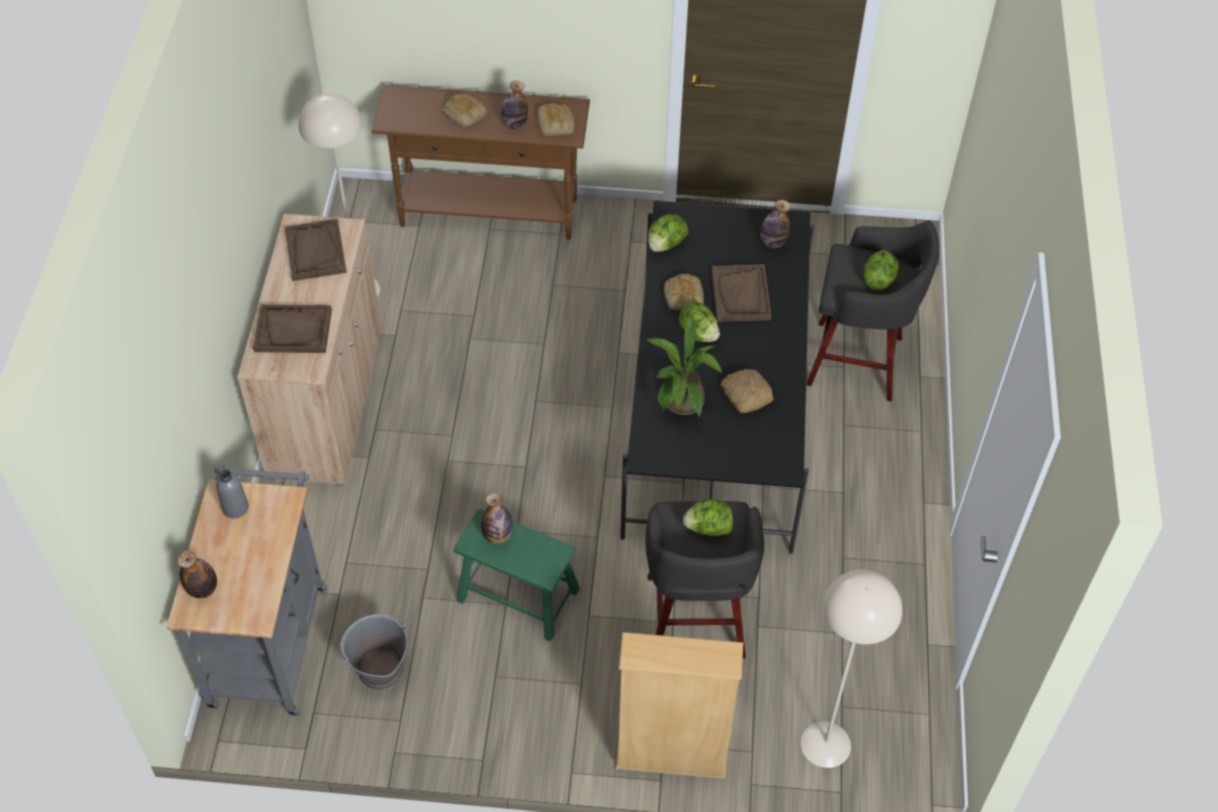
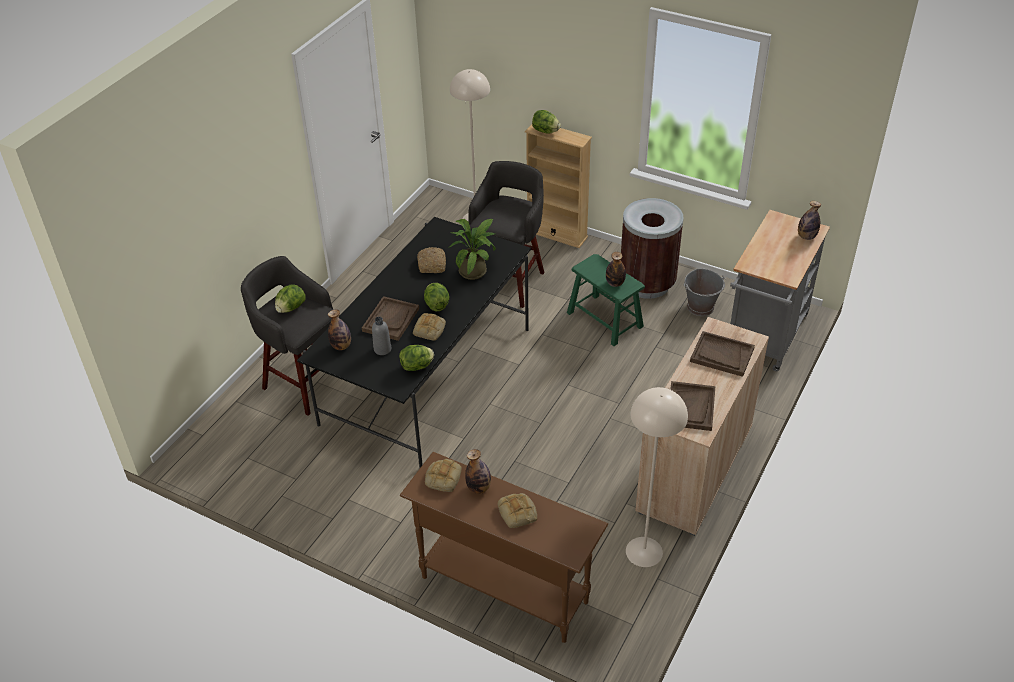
camera: 155 degrees left, 10 degrees down
grey bottle [216,469,249,518] -> grey bottle moved to [372,317,391,355]
lettuce [683,499,733,536] -> lettuce moved to [532,110,561,134]
none -> brown trash can [620,198,683,299]

